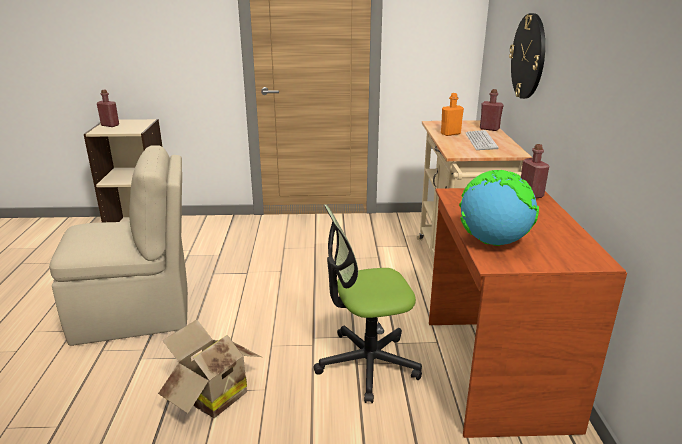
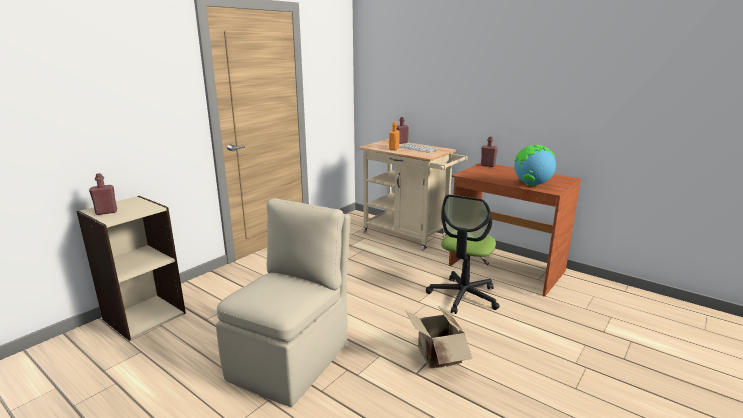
camera: 50 degrees left, 5 degrees down
wall clock [509,13,545,99] -> none

